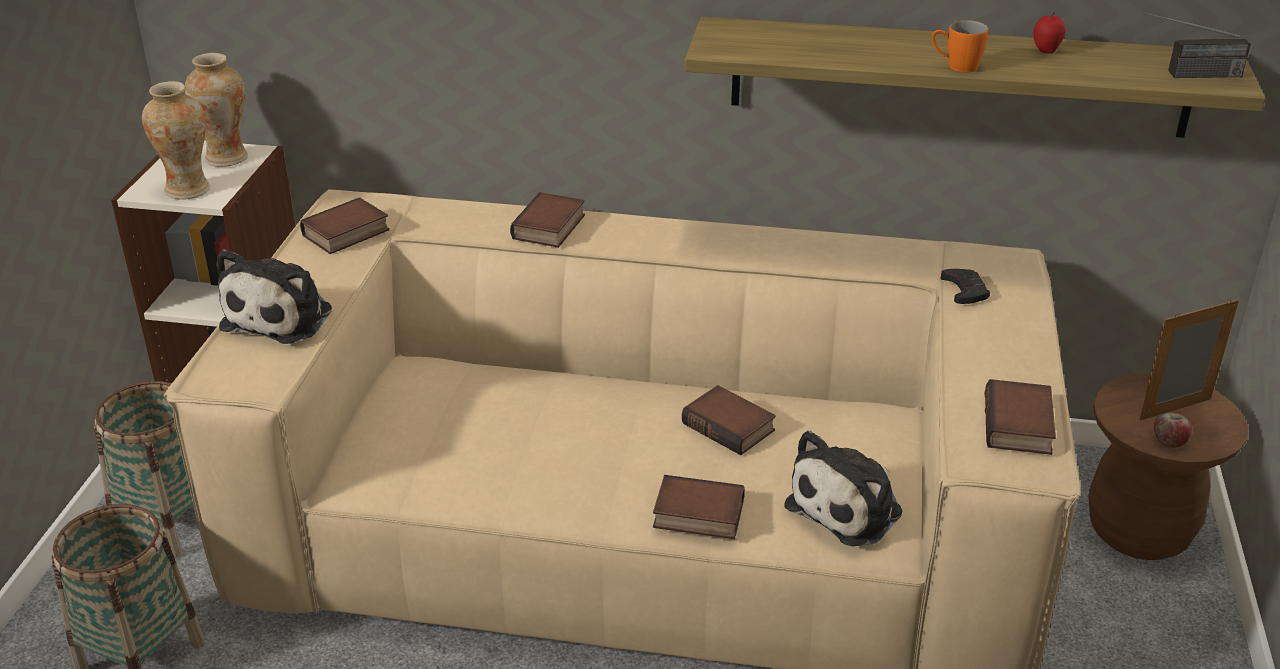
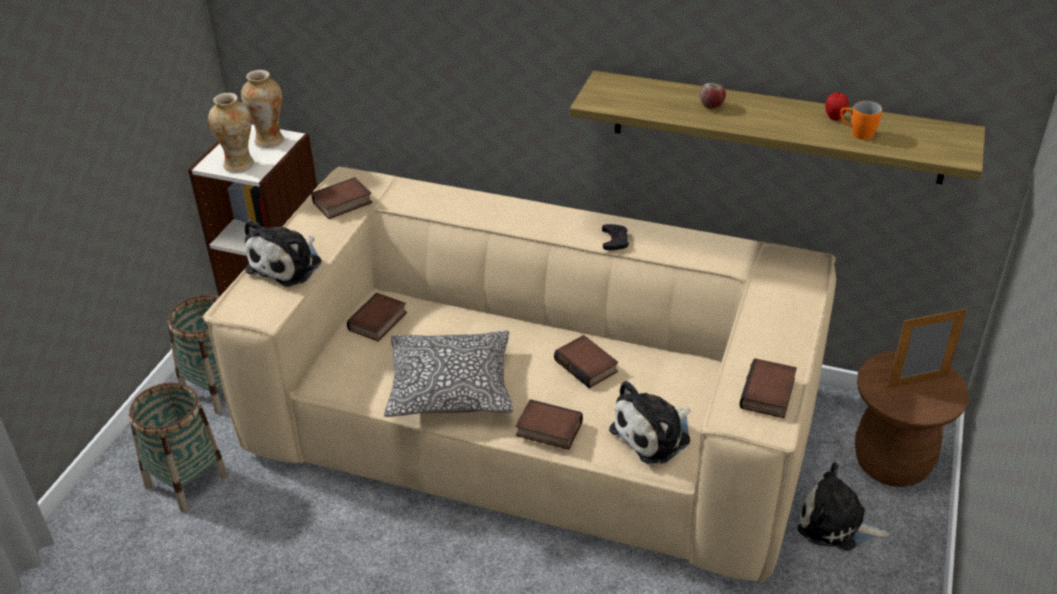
camera: 10 degrees right, 5 degrees up
book [510,192,585,248] -> book moved to [347,293,407,342]
orange mug [932,20,988,72] -> orange mug moved to [840,101,882,140]
black game controller [941,269,990,304] -> black game controller moved to [602,224,629,250]
radio [1144,12,1251,78] -> none
apple [1154,413,1192,448] -> apple moved to [699,83,726,109]
none -> pillow [384,331,513,417]
none -> plush toy [797,463,890,551]

